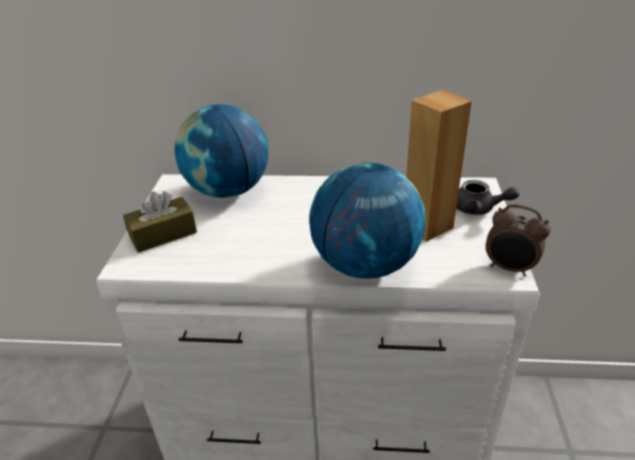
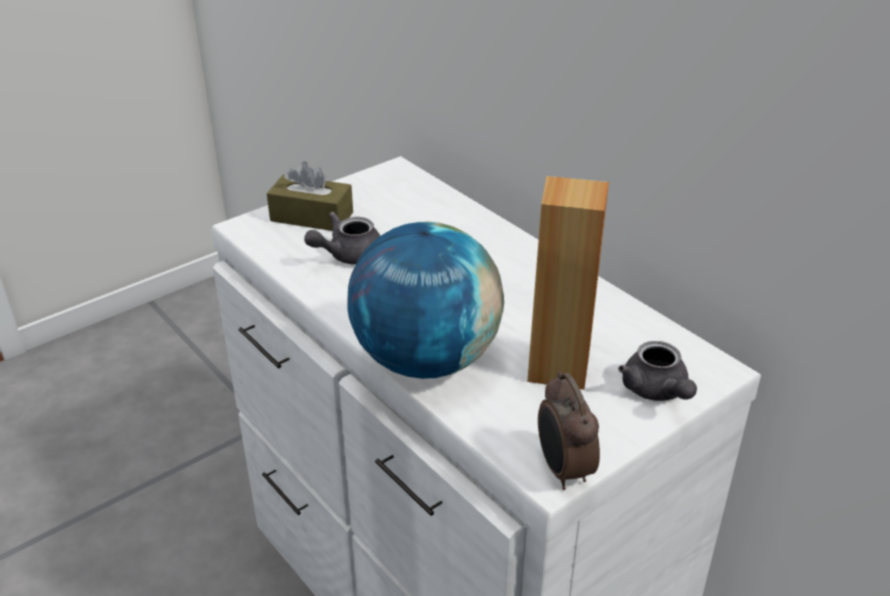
camera: 45 degrees right, 0 degrees up
globe [175,104,269,198] -> none
none -> grey teapot [304,212,380,265]

